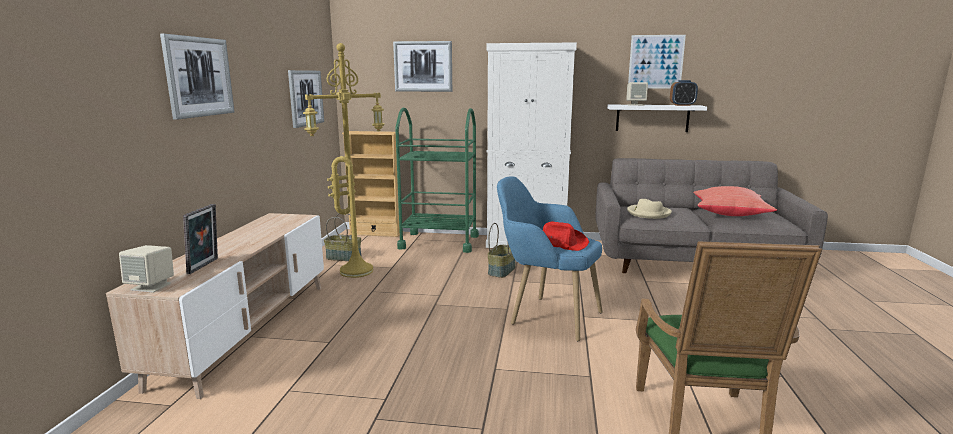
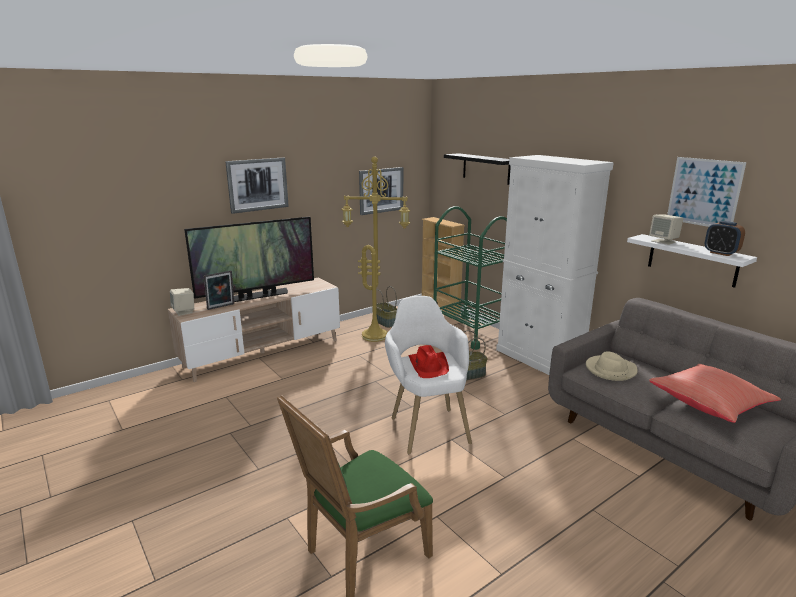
camera: 45 degrees right, 5 degrees up
picture [393,41,452,92] -> black shelf [444,153,511,185]
blue armchair [497,176,603,342] -> white armchair [385,296,472,454]
none -> television [184,217,314,302]

